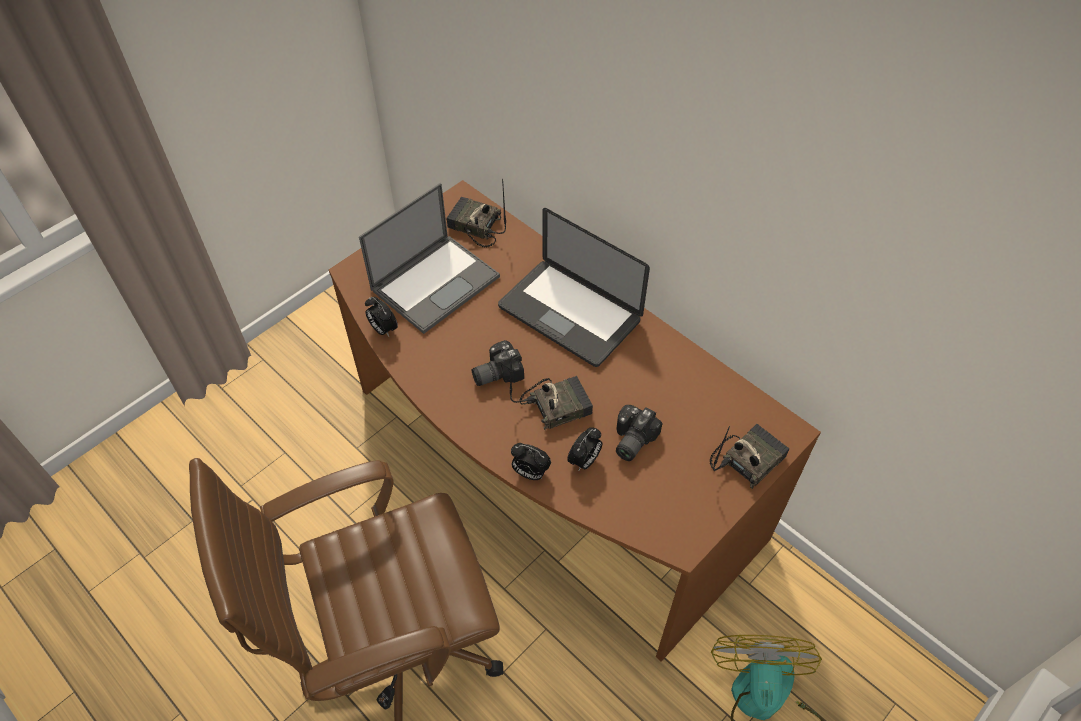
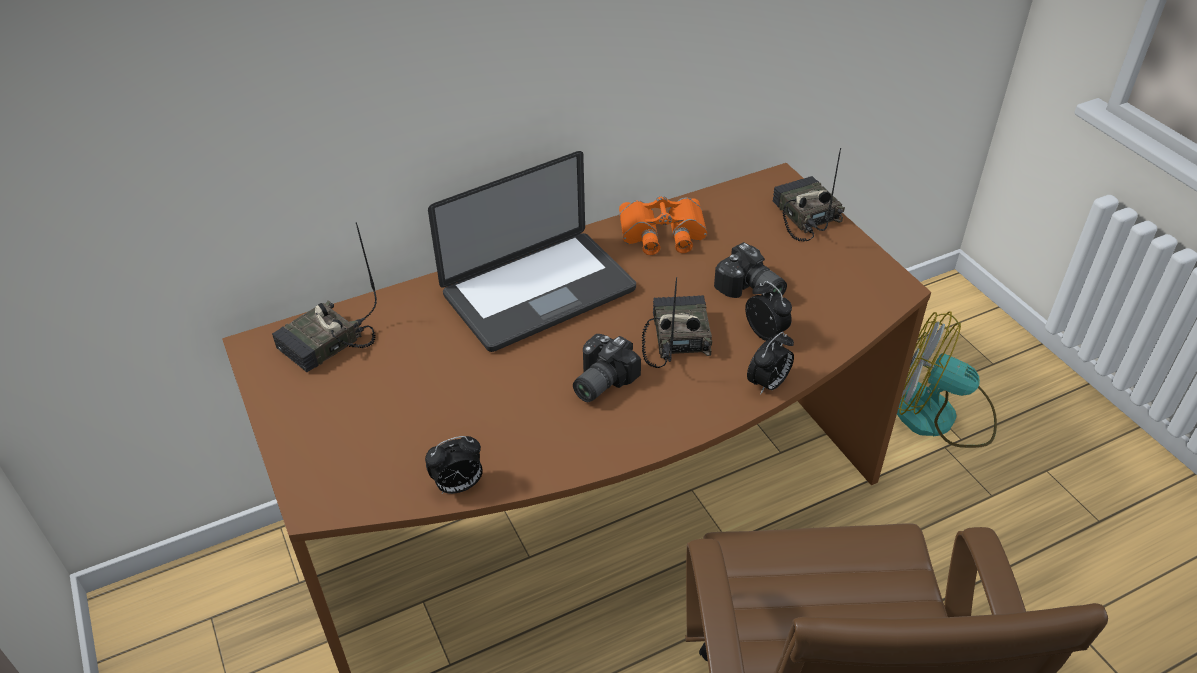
camera: 70 degrees left, 10 degrees down
laptop [359,183,500,334] -> none
camera [472,340,524,386] -> camera turned 45 degrees clockwise [573,334,641,402]
none -> orange binoculars [619,196,707,255]

